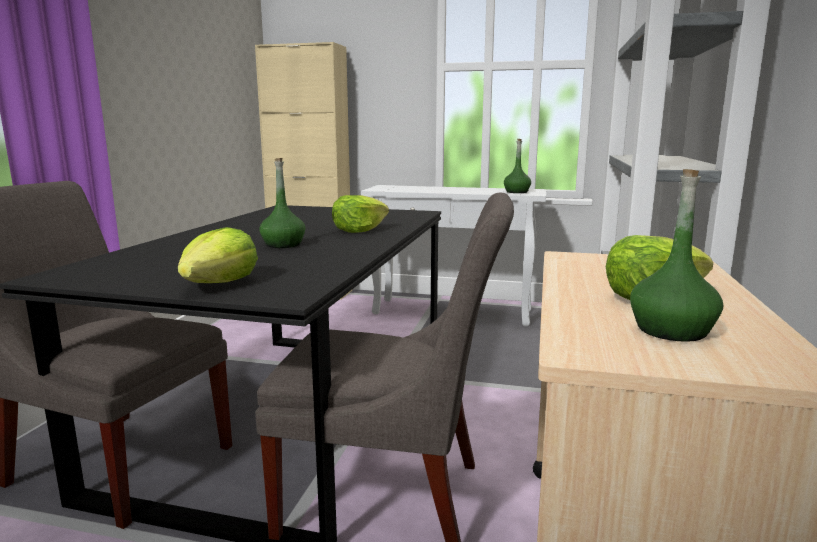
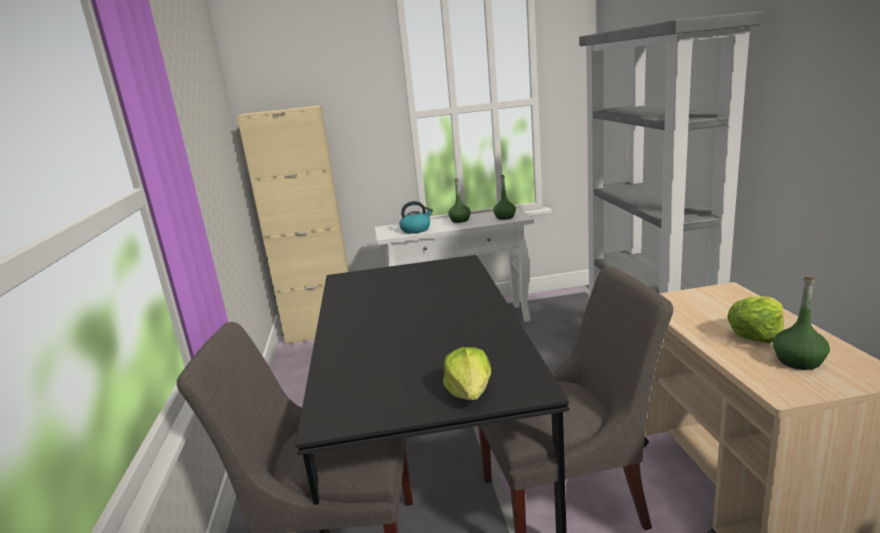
camera: 20 degrees left, 5 degrees up
green bottle [259,158,305,248] -> green bottle moved to [448,178,471,223]
lettuce [332,195,389,233] -> none
none -> kettle [399,201,433,234]

